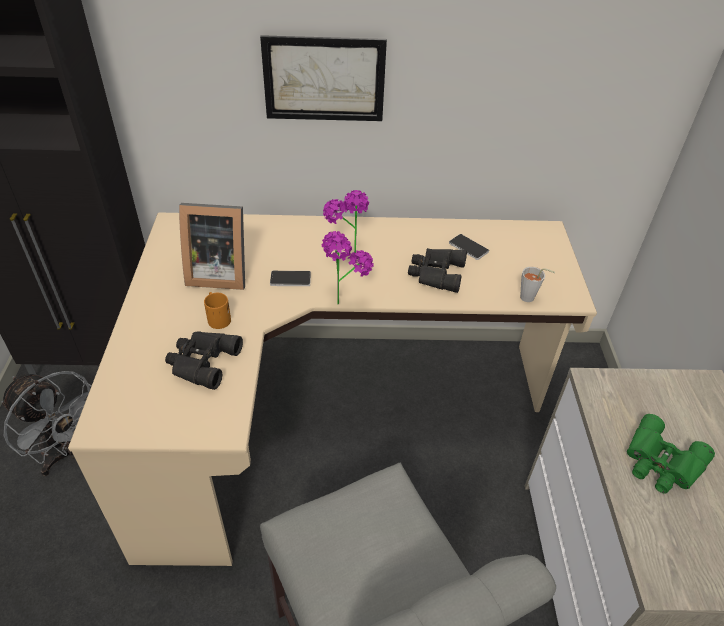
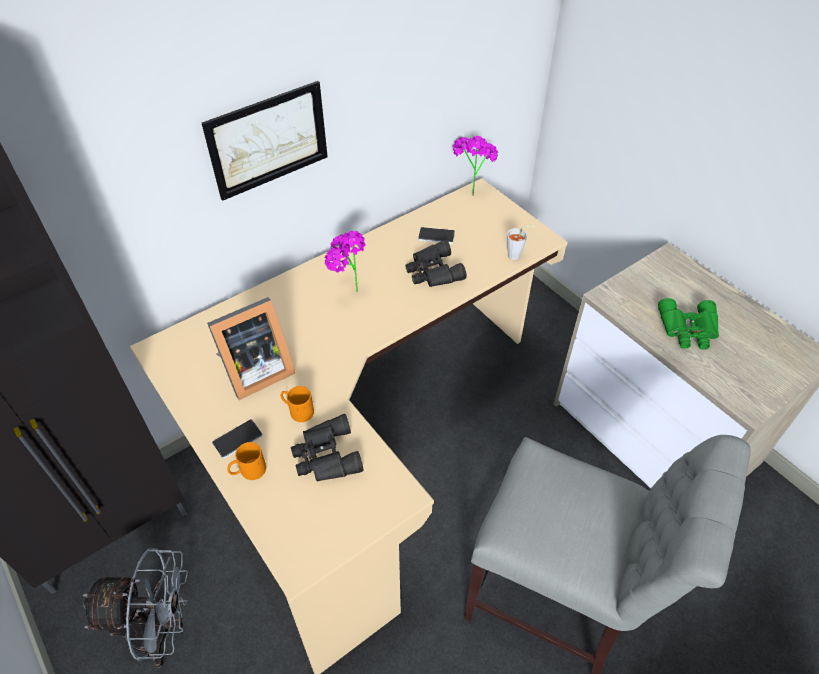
camera: 35 degrees left, 5 degrees up
phone [270,271,311,286] -> phone moved to [212,419,263,459]
potted plant [322,231,374,304] -> potted plant moved to [453,136,498,195]
none -> orange mug [227,442,266,480]

